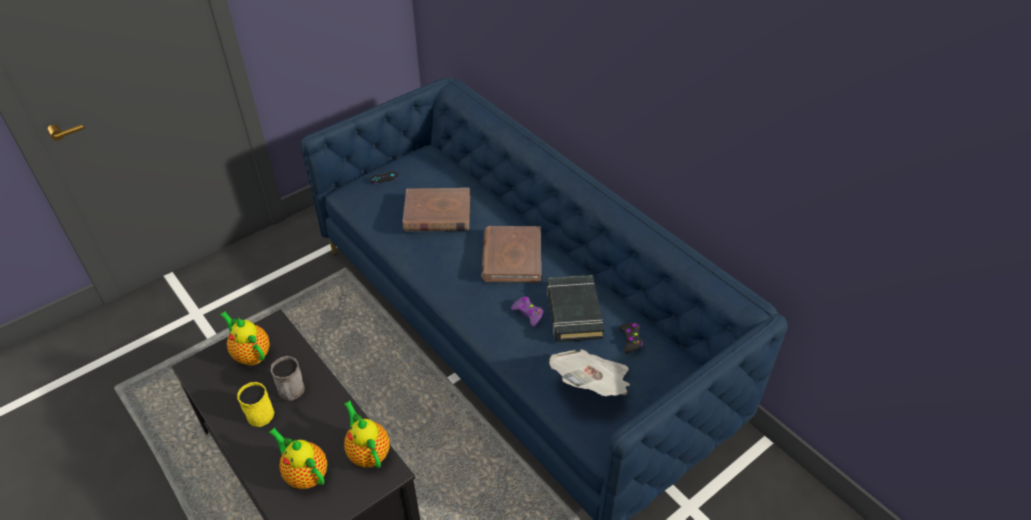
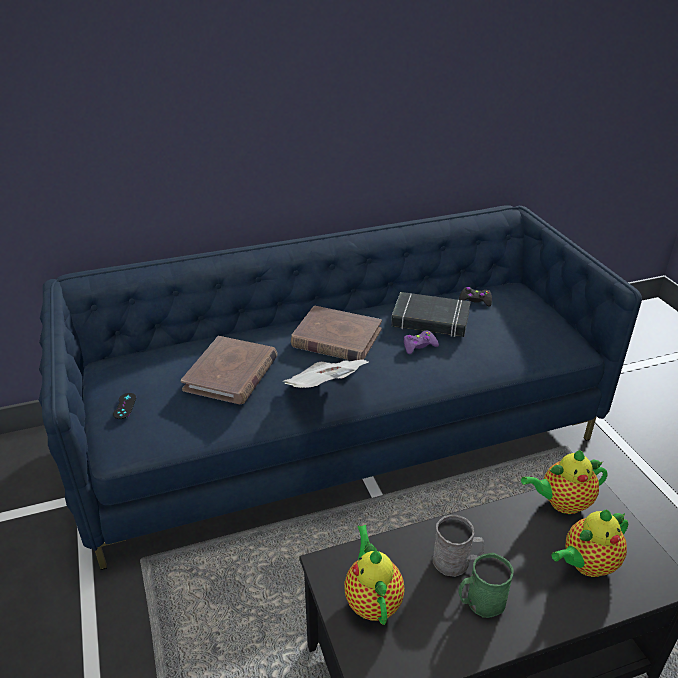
camera: 70 degrees left, 10 degrees down
teapot [220,311,270,365] -> teapot turned 105 degrees clockwise [344,525,405,625]
yellow mug [237,382,274,427] -> green mug [459,553,514,618]
newspaper [549,350,630,396] -> newspaper moved to [283,359,369,388]

